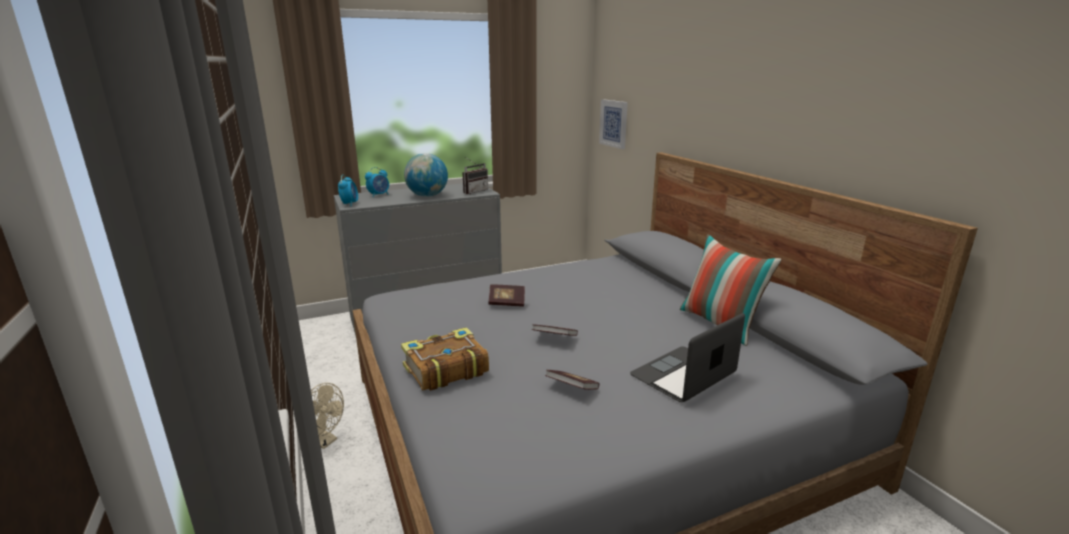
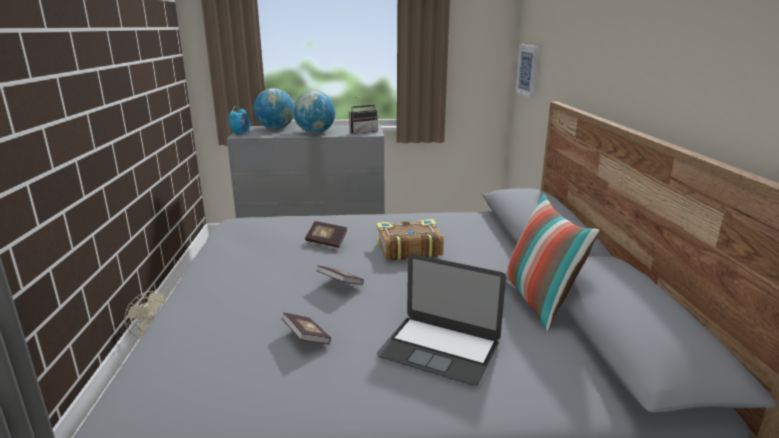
camera: 20 degrees right, 0 degrees up
alarm clock [365,167,389,197] -> globe [254,88,294,130]
book [401,327,489,391] -> book moved to [376,219,444,261]
laptop [630,313,745,402] -> laptop turned 135 degrees counterclockwise [376,254,506,386]

